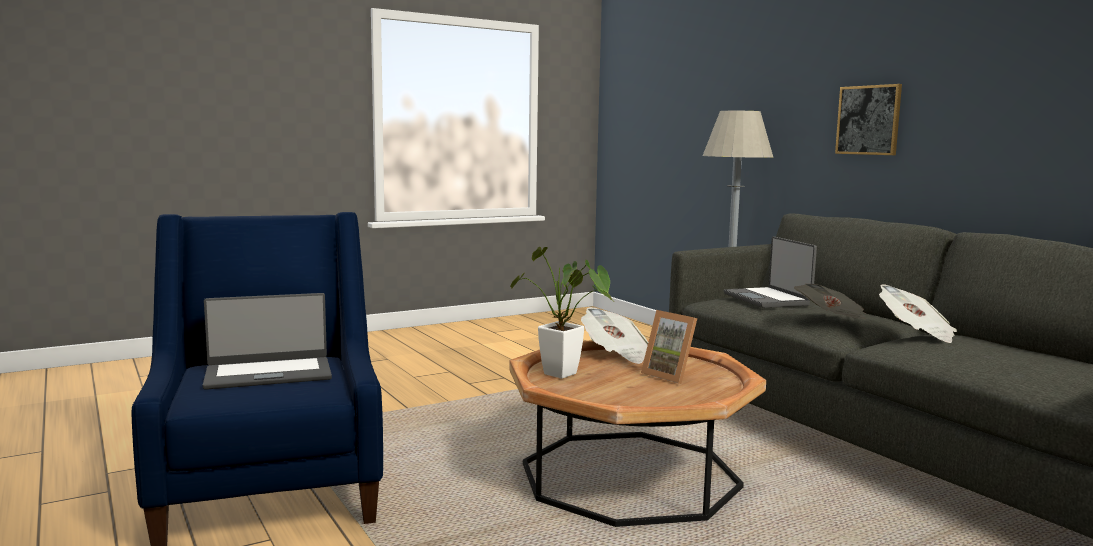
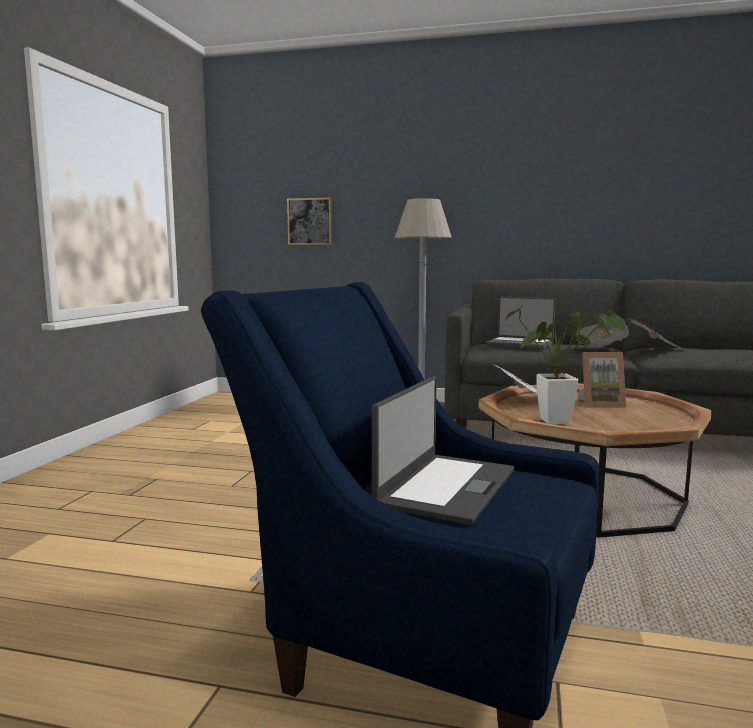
camera: 45 degrees left, 0 degrees up
picture [835,84,902,155] -> picture moved to [287,198,332,245]

